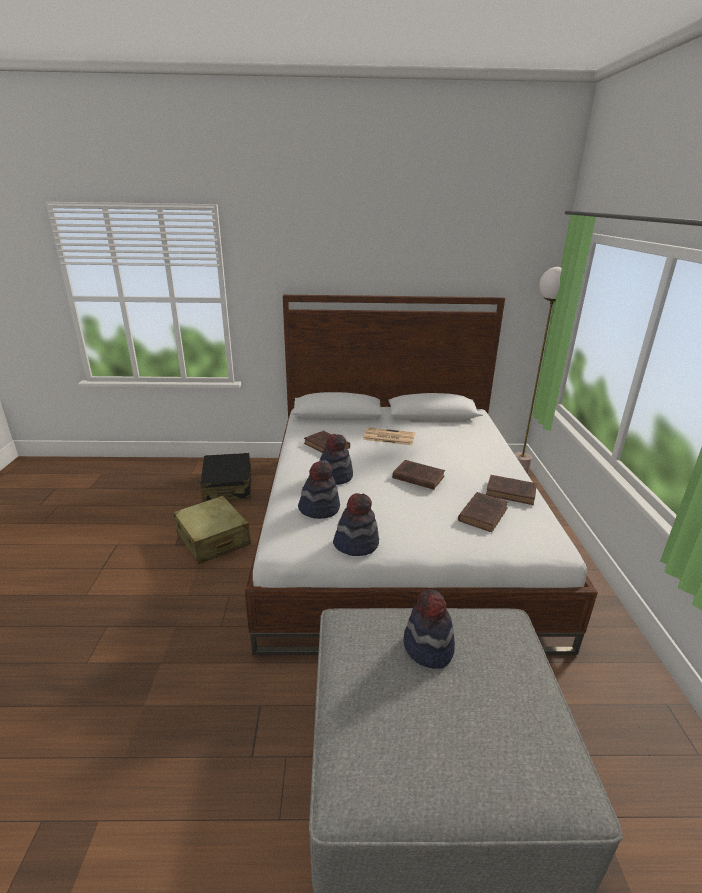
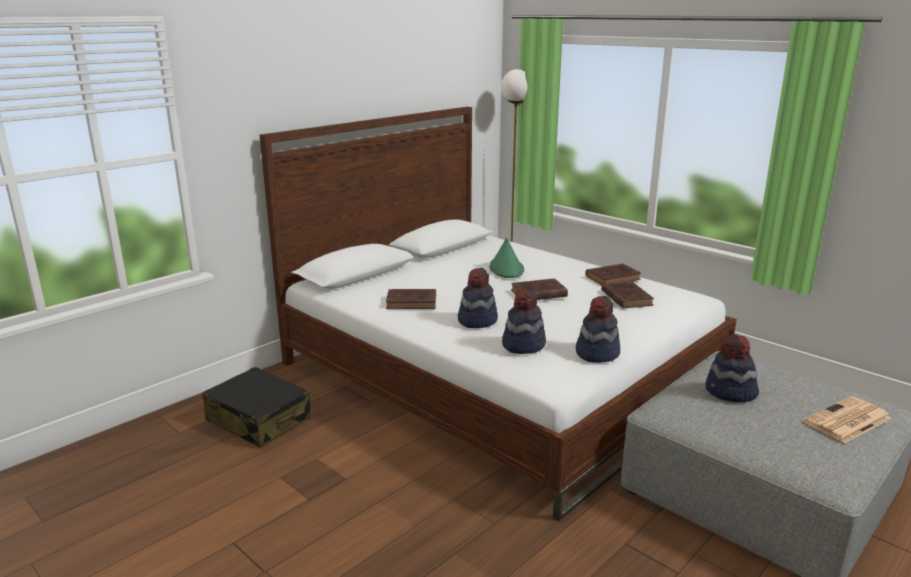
camera: 45 degrees left, 5 degrees down
beige suitcase [173,496,251,564] -> none
newspaper [363,427,415,445] -> newspaper moved to [803,396,891,443]
none -> green hat [489,238,524,278]

